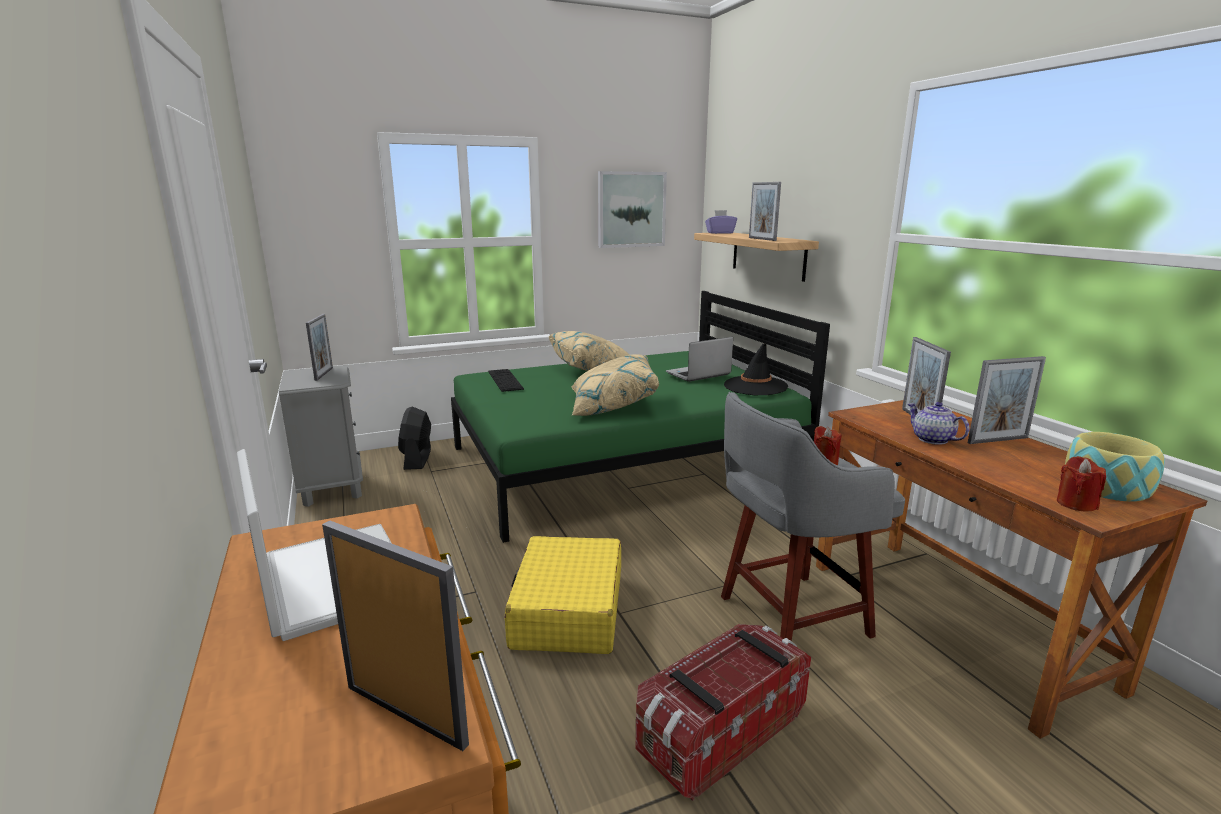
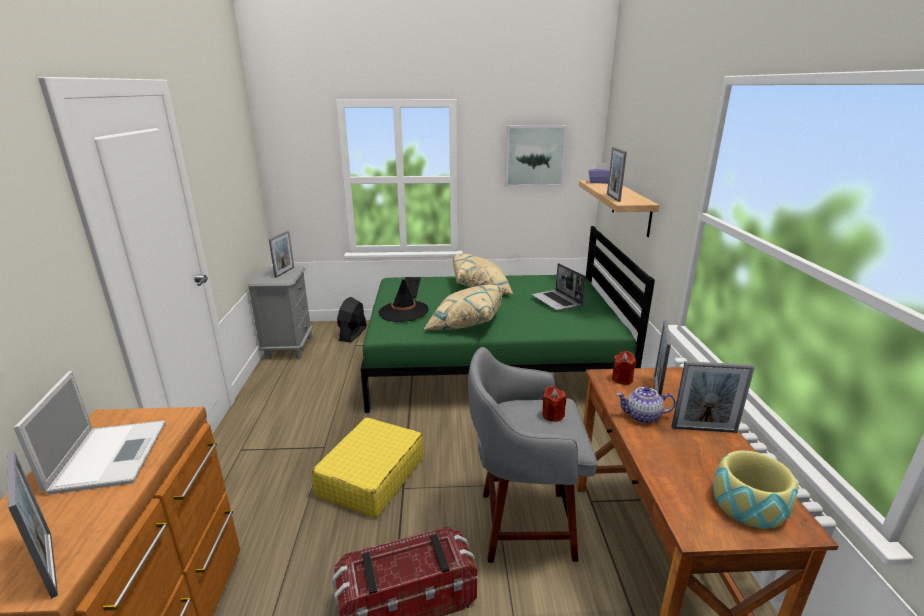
camera: 20 degrees right, 5 degrees up
laptop [666,337,733,382] -> laptop turned 105 degrees counterclockwise [532,263,585,311]
black hat [724,343,788,395] -> black hat moved to [378,280,429,322]
teapot [908,402,969,445] -> teapot turned 75 degrees counterclockwise [616,386,676,424]
red candle [1057,456,1106,512] -> red candle moved to [612,351,636,385]

